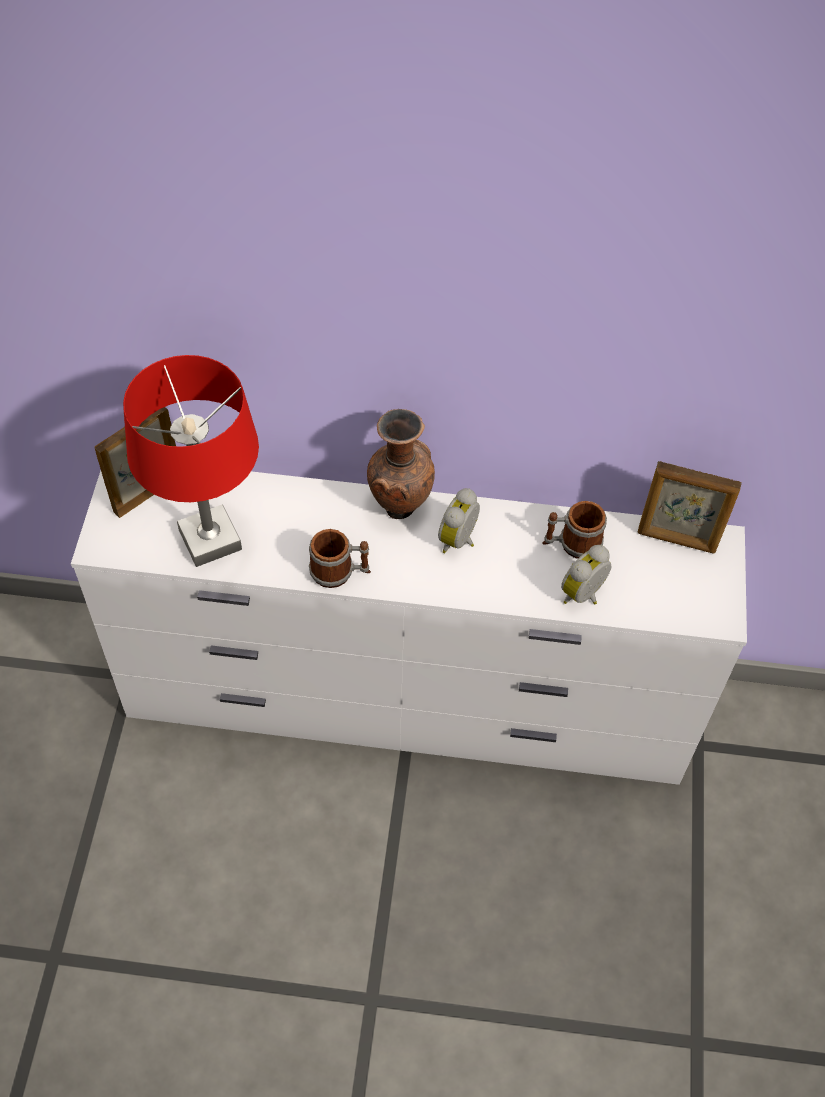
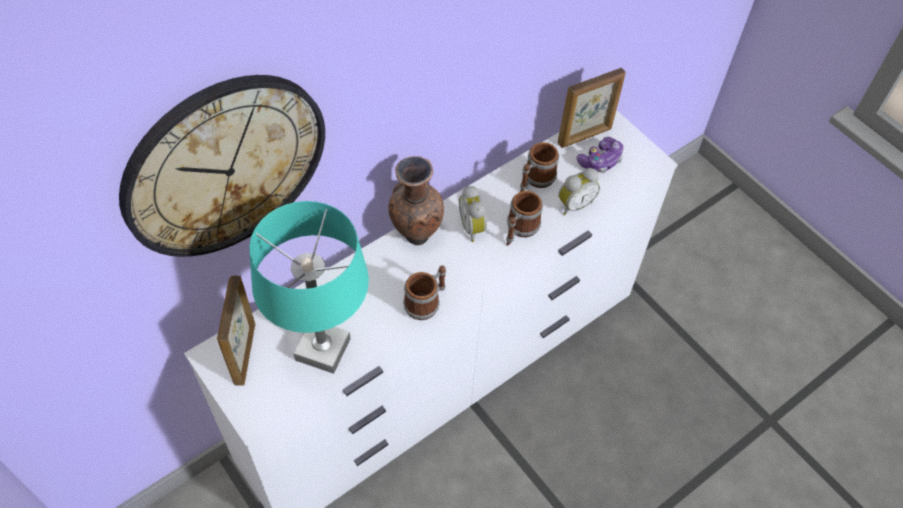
camera: 45 degrees left, 0 degrees up
red table lamp [123,355,259,567] -> turquoise table lamp [249,201,369,374]
alarm clock [561,545,611,604] -> alarm clock turned 120 degrees counterclockwise [559,168,600,215]
none -> wall clock [119,75,325,257]
none -> mug [506,191,543,246]
none -> game controller [577,137,624,173]

